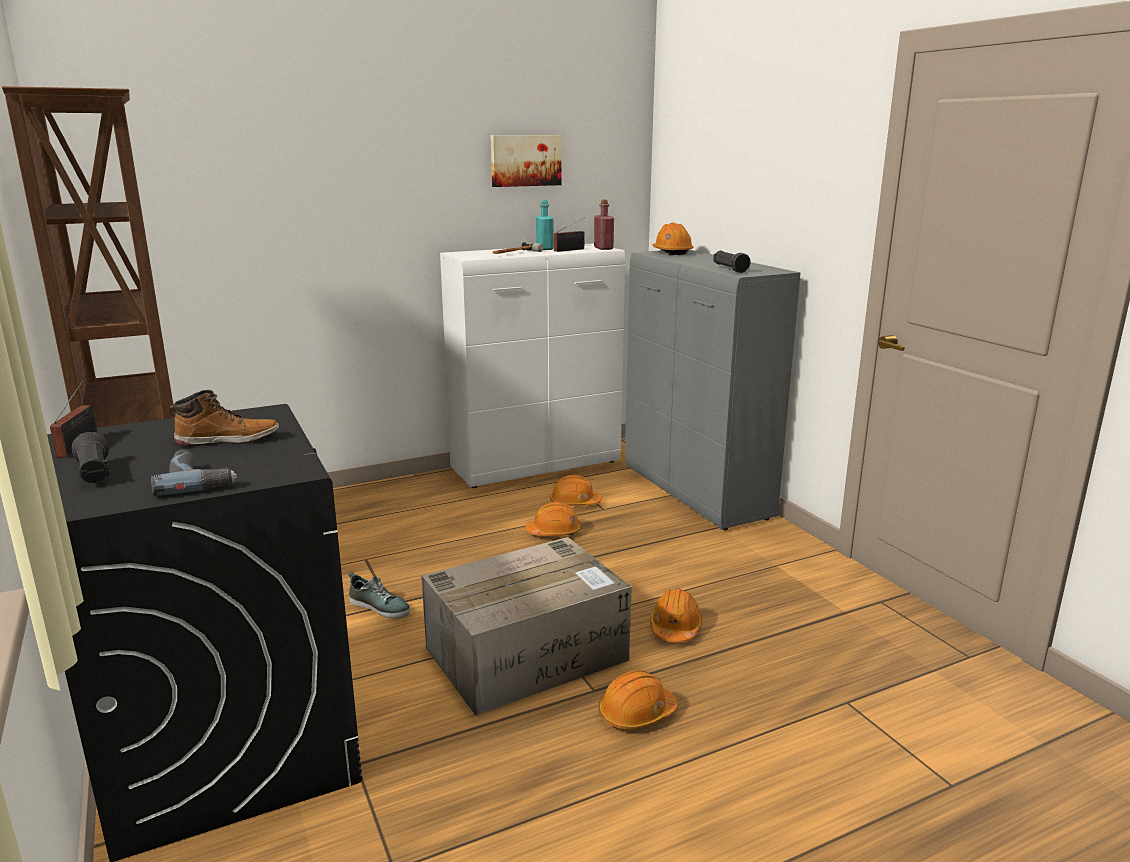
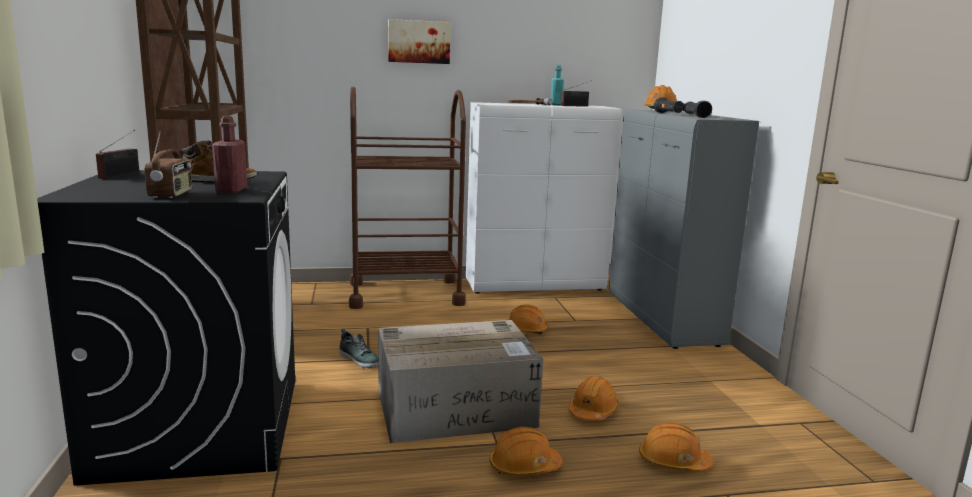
camera: 15 degrees right, 5 degrees down
black flashlight [72,432,110,483] -> black flashlight moved to [654,97,684,113]
power drill [151,450,237,496] -> radio [144,133,192,198]
picture [491,135,561,187] -> picture moved to [388,19,450,64]
orange hard hat [550,475,602,506] -> orange hard hat moved to [639,422,713,471]
red bottle [594,200,614,250] -> red bottle moved to [212,116,247,193]
none -> brown cart [349,87,466,309]

